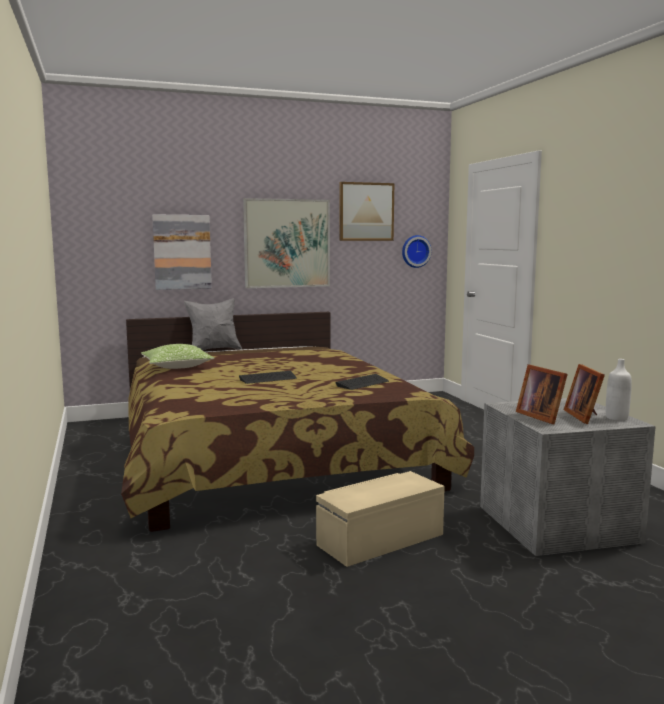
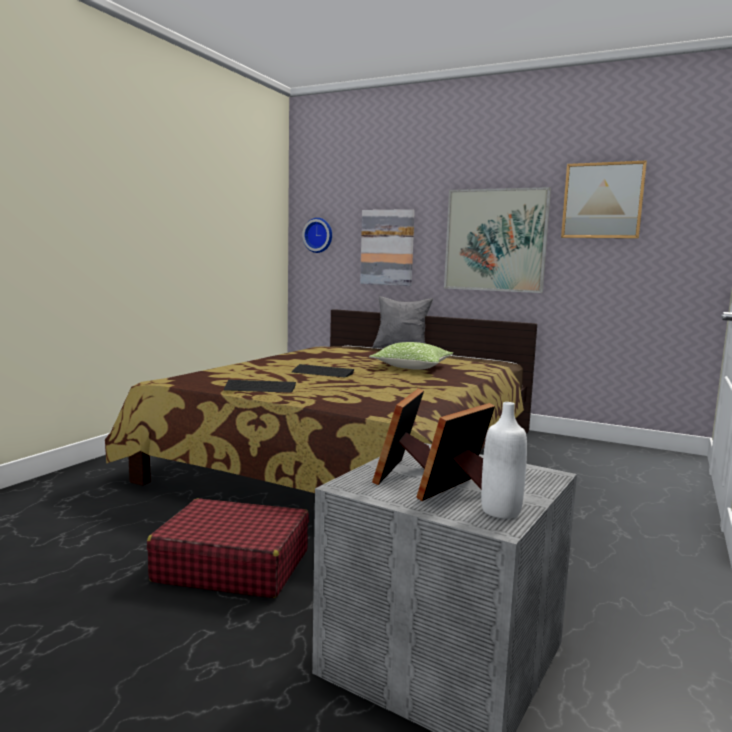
camera: 45 degrees right, 0 degrees up
pillow [141,344,214,369] -> pillow moved to [369,342,453,370]
beige storage box [316,471,445,567] -> red suitcase [147,498,309,598]
keyboard [335,374,389,390] -> keyboard moved to [224,380,296,393]
wall clock [402,235,431,268] -> wall clock moved to [302,218,332,253]

